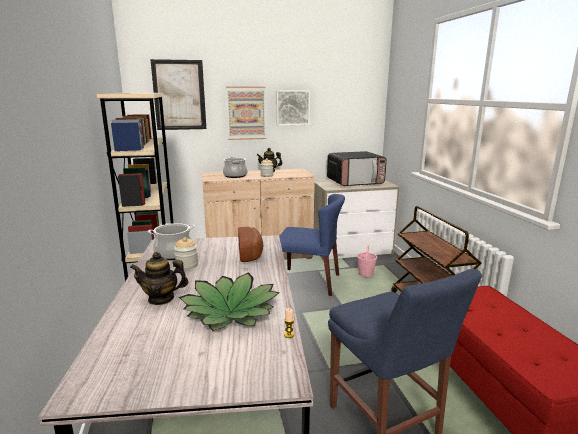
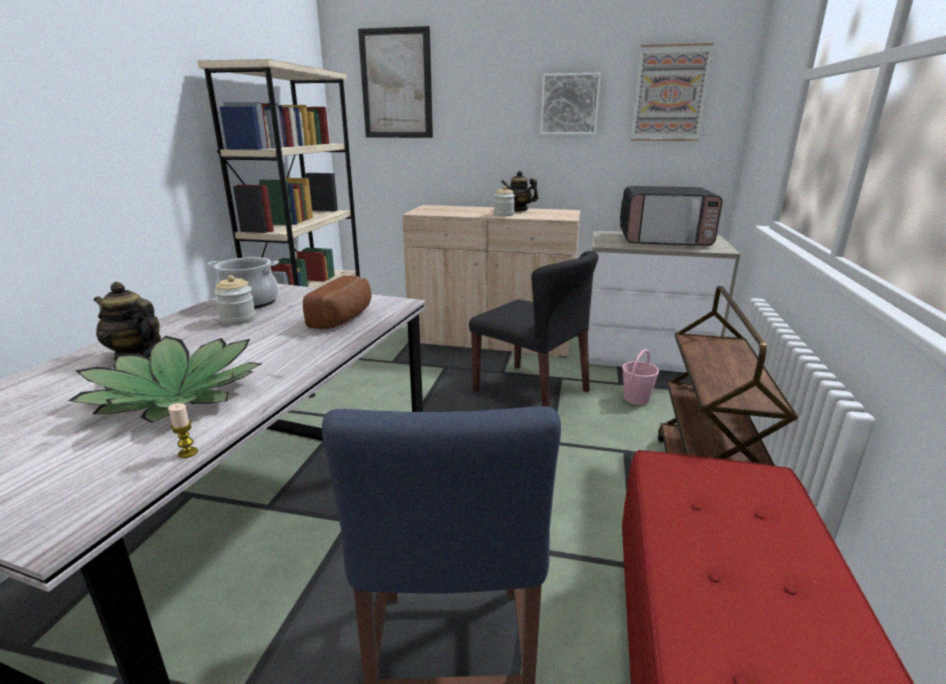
camera: 25 degrees right, 5 degrees up
cooking pot [223,157,247,178] -> none
picture [226,87,266,140] -> picture moved to [631,43,714,141]
blue chair [279,194,345,296] -> black chair [469,251,598,407]

